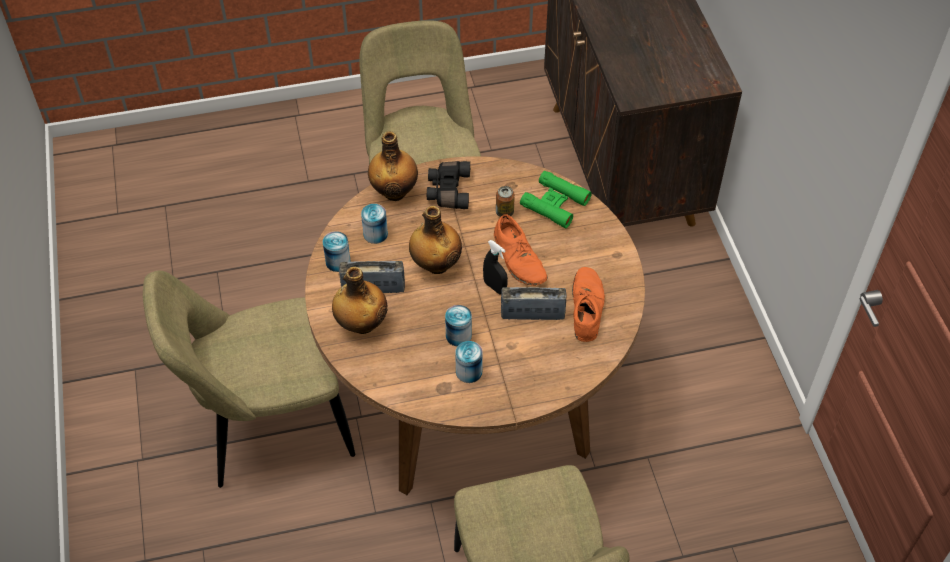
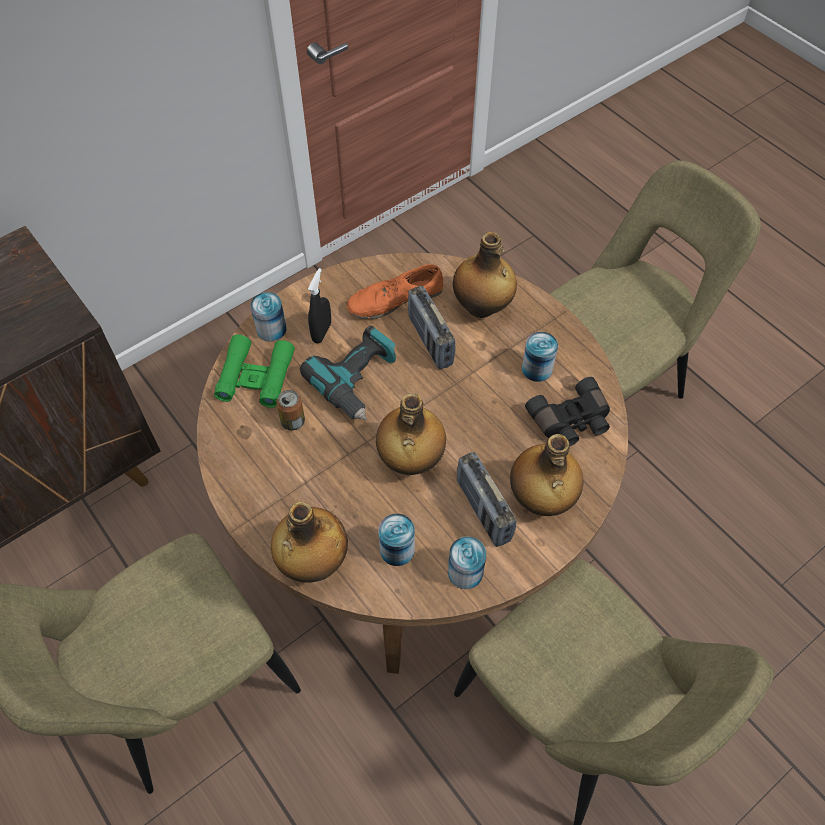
camera: 115 degrees left, 5 degrees up
black binoculars [427,161,470,209] -> black binoculars moved to [525,377,610,446]
can [445,305,472,346] -> can moved to [251,292,287,342]
black spray bottle [483,240,508,294] -> black spray bottle moved to [308,268,331,343]
orange shoe [494,214,548,286] -> power drill [300,325,396,421]
none -> bottle [453,232,517,318]

